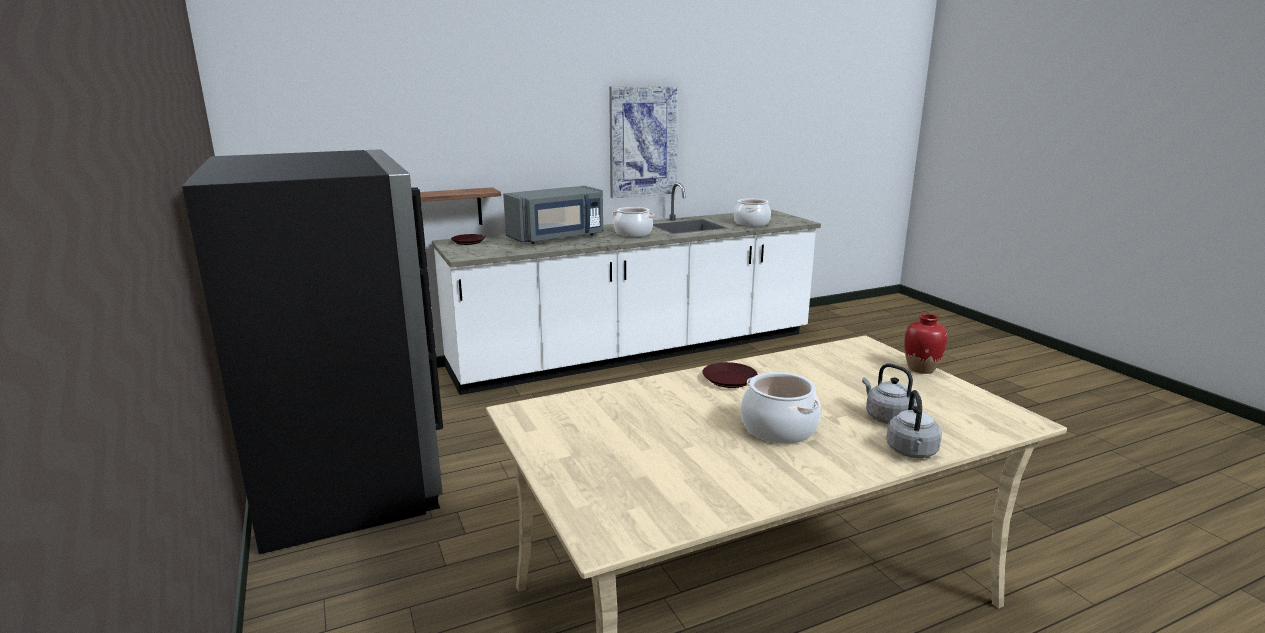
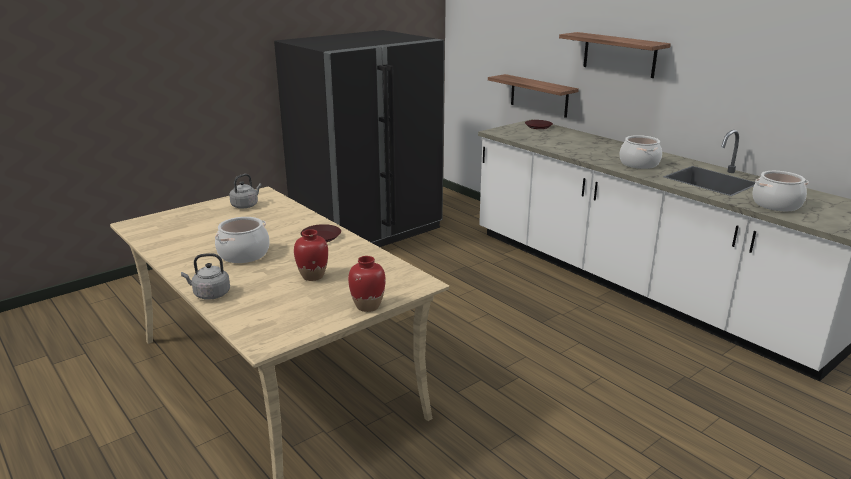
camera: 75 degrees right, 5 degrees up
grey microwave [503,186,603,244] -> none
picture [609,86,679,198] -> none
grey kettle [862,363,916,424] -> grey kettle moved to [229,174,262,208]
none -> red vase [294,229,328,281]
none -> shelf [559,32,671,78]

